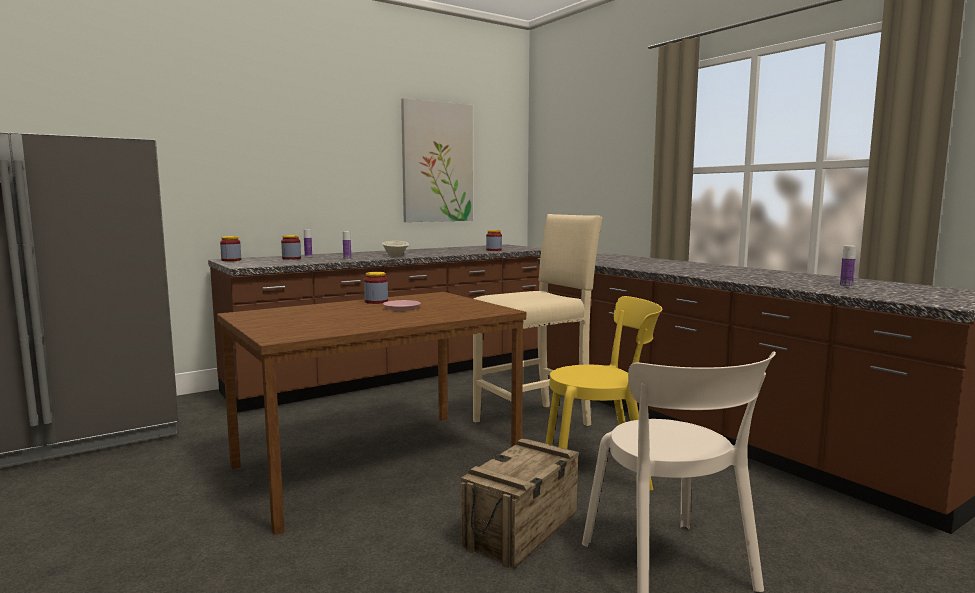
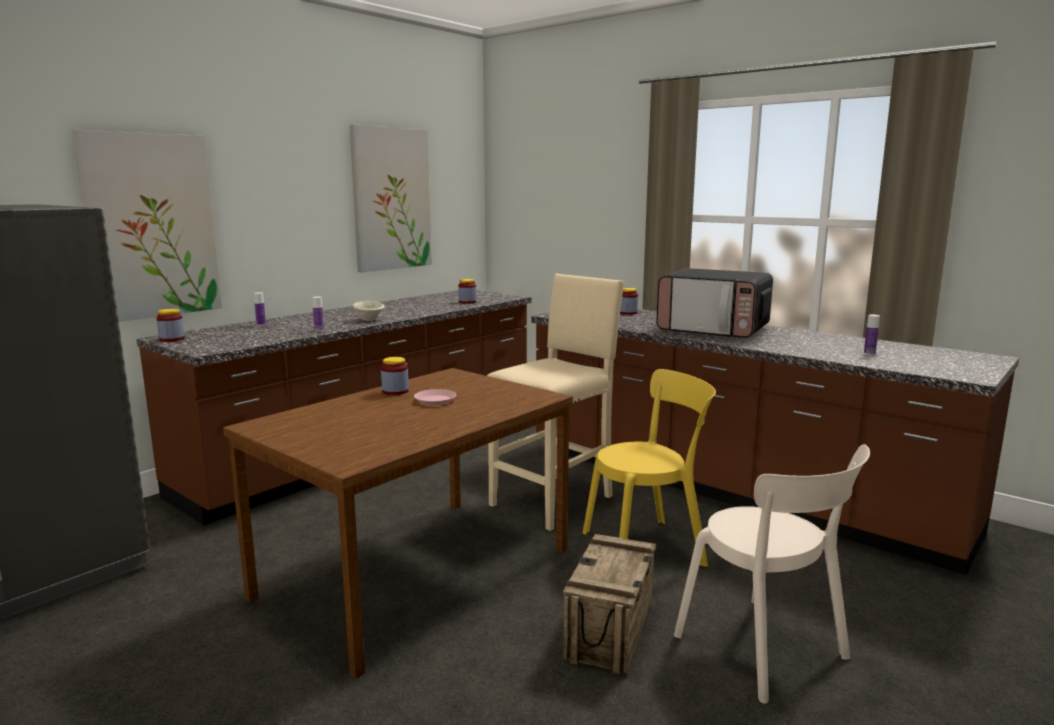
camera: 15 degrees left, 5 degrees up
jar [281,235,301,260] -> jar moved to [620,288,638,315]
none -> picture [72,130,222,322]
none -> microwave [656,268,773,338]

